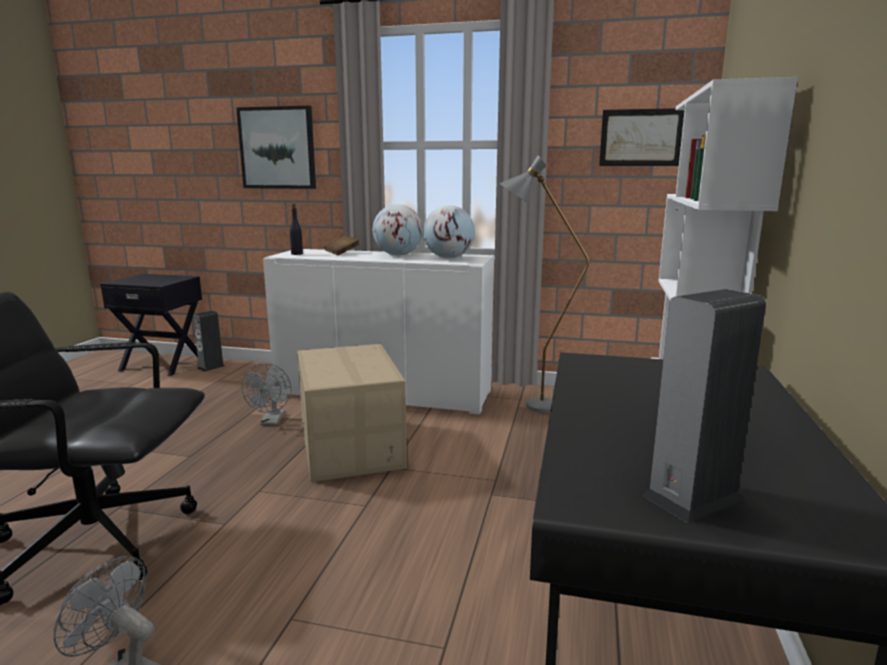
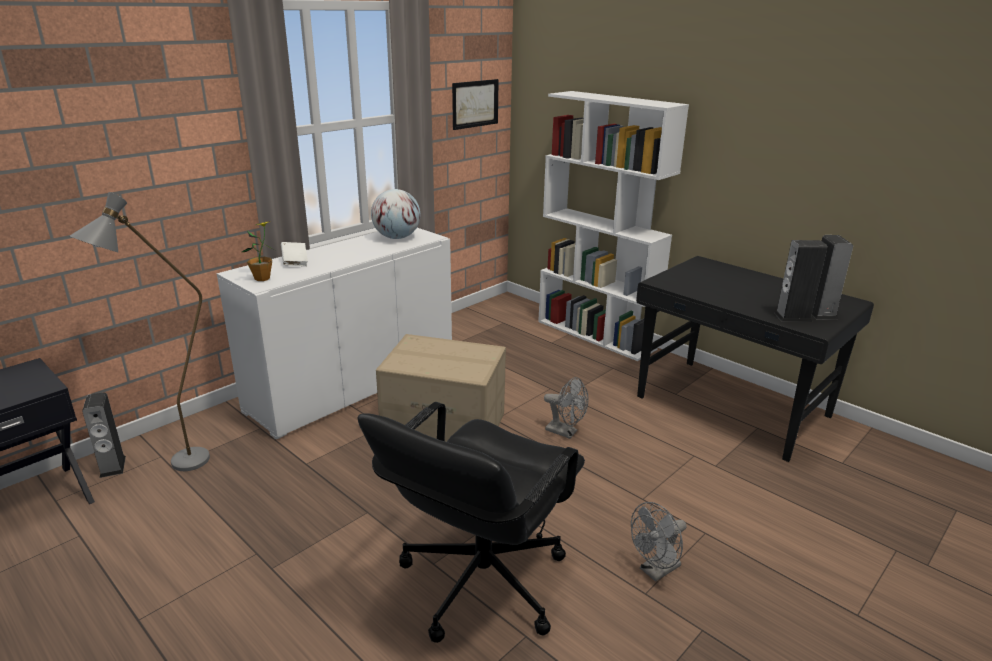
camera: 60 degrees left, 10 degrees up
picture [236,106,316,189] -> none
grey fan [242,363,291,425] -> grey fan moved to [544,377,588,439]
black bottle [290,204,303,255] -> potted plant [242,221,275,281]
brown book [324,235,359,255] -> white book [281,242,308,266]
globe [373,204,423,256] -> none
grey floor lamp [499,155,589,413] -> grey floor lamp moved to [70,192,210,471]
none -> speaker [774,240,827,322]

